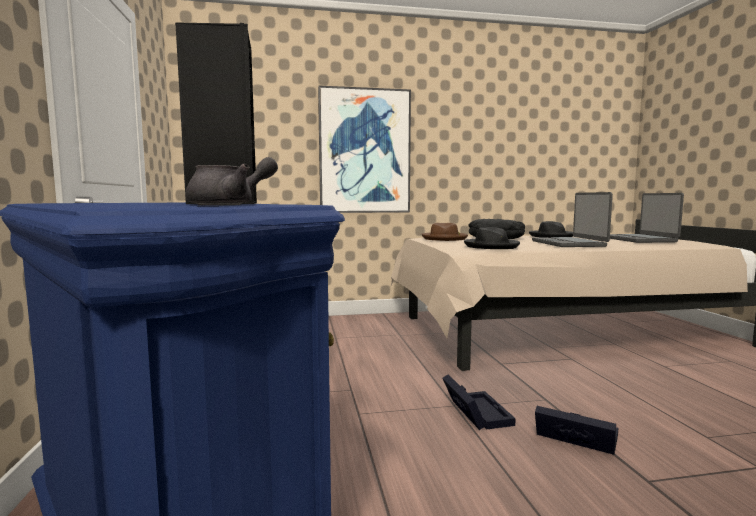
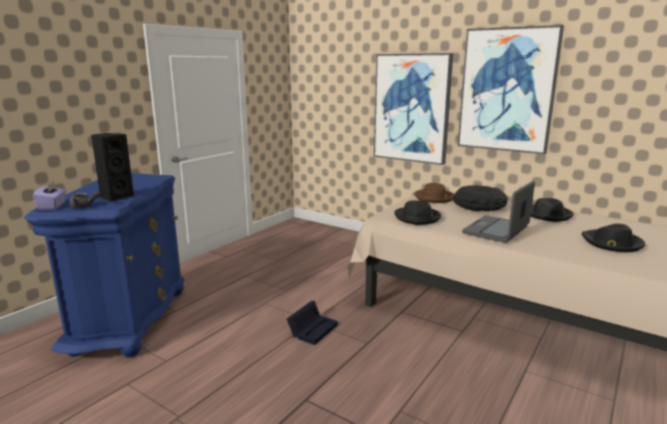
camera: 45 degrees right, 10 degrees up
black storage box [535,406,618,455] -> none
laptop [610,193,684,243] -> black hat [582,224,645,252]
none -> purple tissue box [33,181,66,210]
none -> picture [458,25,564,154]

